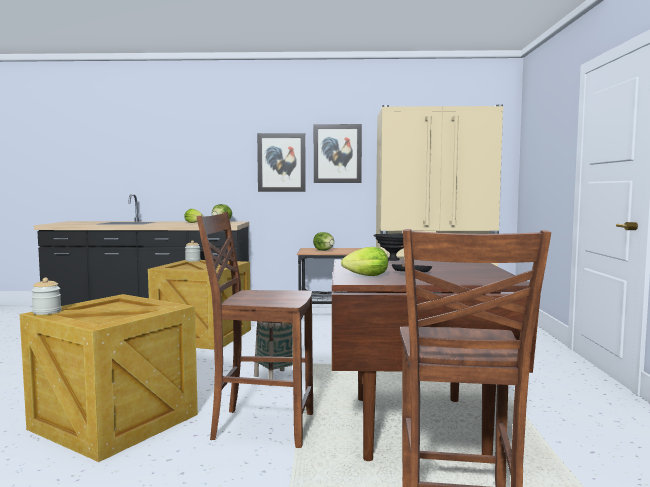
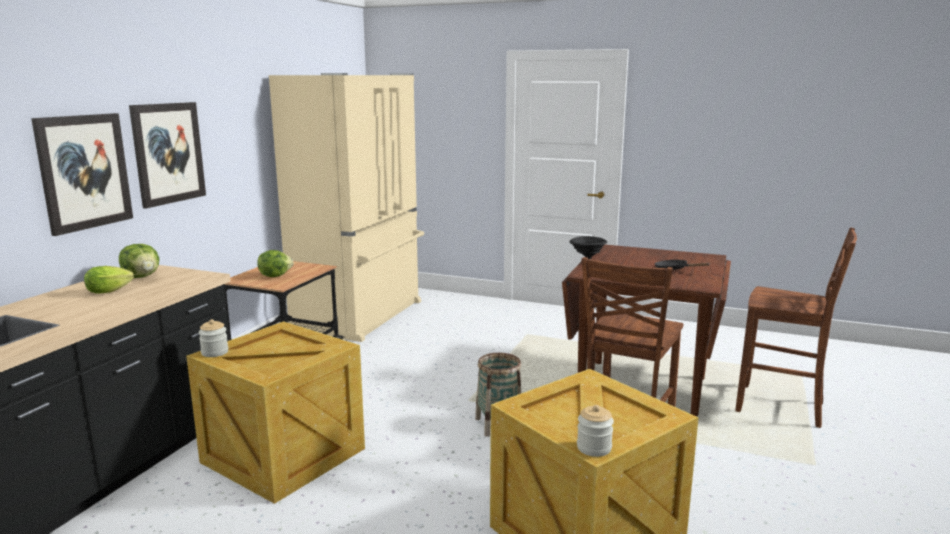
camera: 70 degrees left, 10 degrees up
picture [314,124,362,183] -> picture moved to [31,113,133,236]
lettuce [341,247,388,276] -> none

